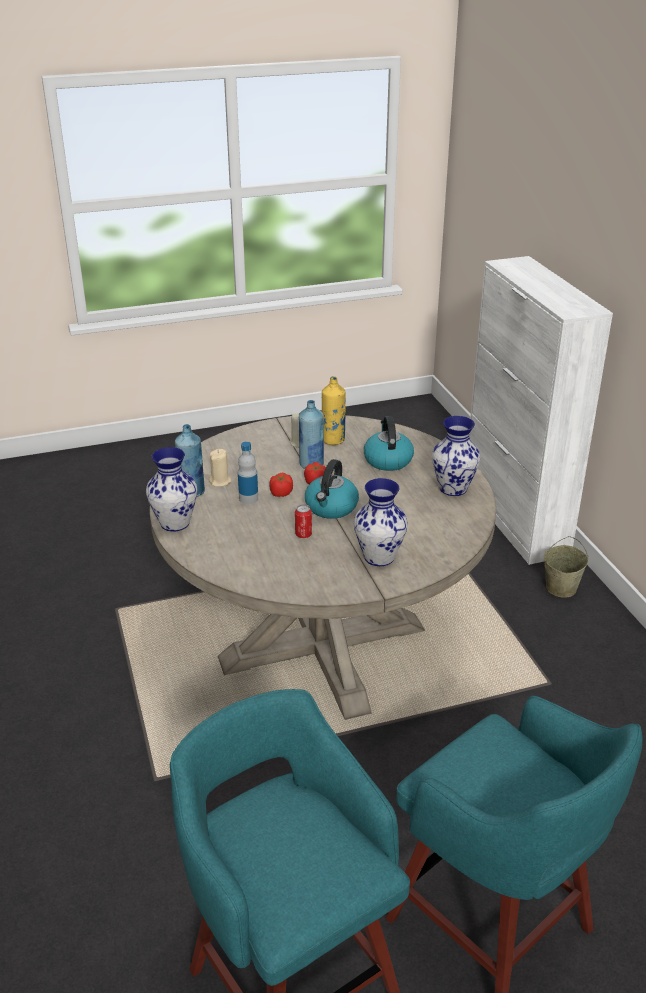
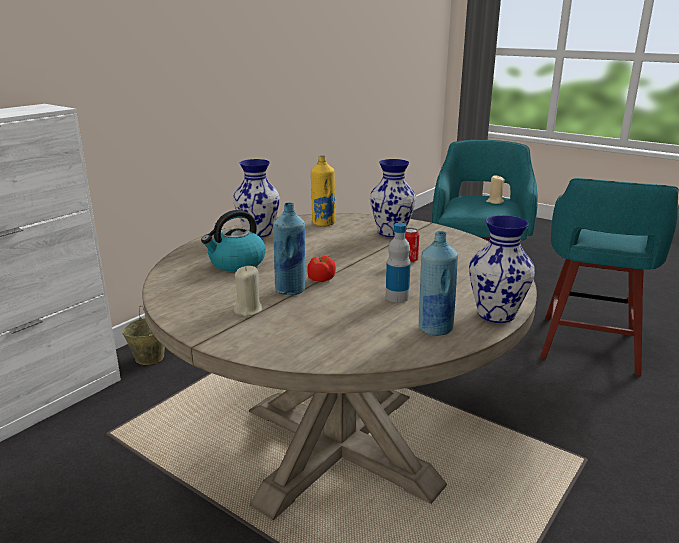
camera: 125 degrees left, 10 degrees down
beige candle [209,449,232,487] -> beige candle moved to [486,175,505,204]
tomato [269,473,293,497] -> none
kettle [305,459,359,519] -> none
yellow bottle [322,376,346,445] -> yellow bottle moved to [311,155,335,227]

